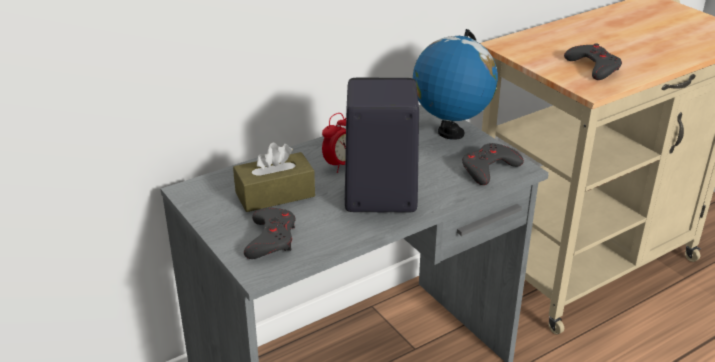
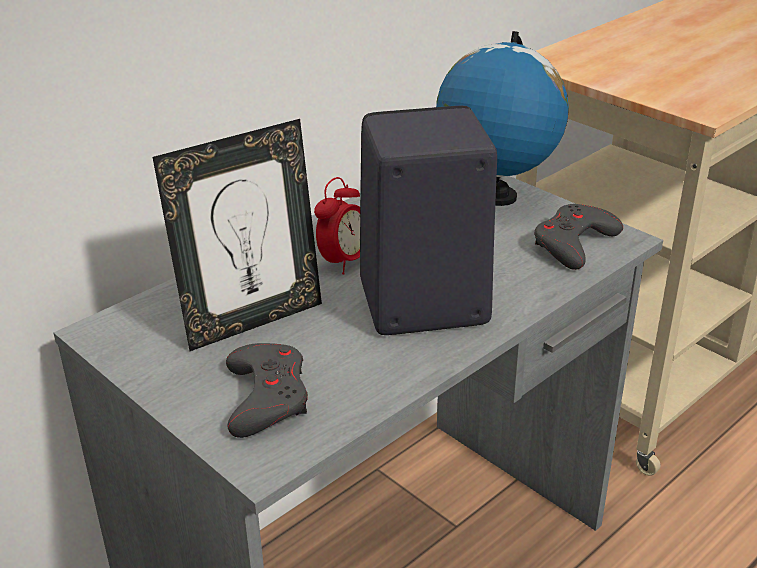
camera: 10 degrees left, 0 degrees up
brown tissue box [233,143,315,212] -> picture frame [153,119,322,351]
grey game controller [564,43,622,80] -> none

